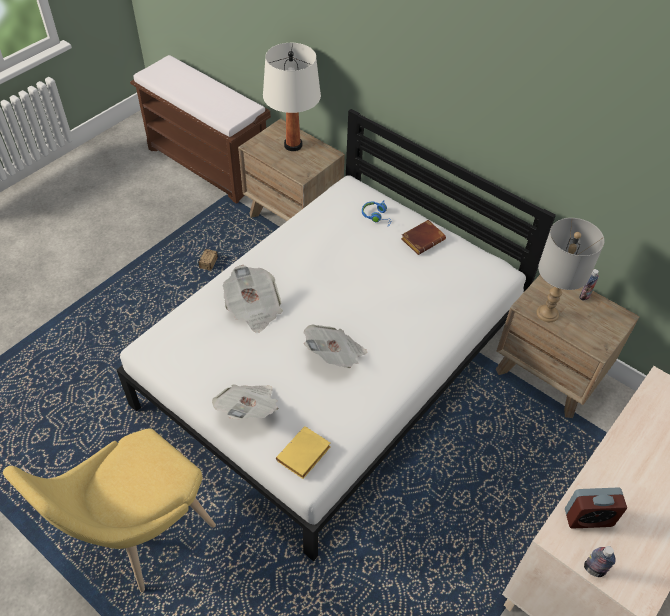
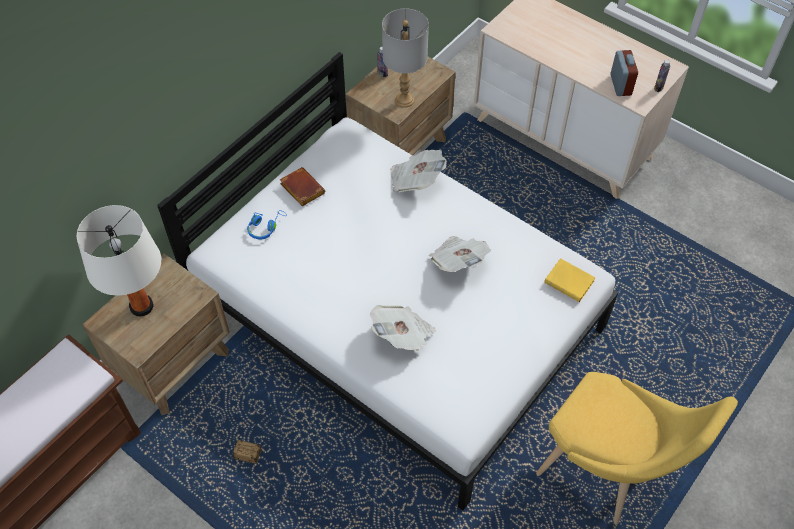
camera: 90 degrees left, 5 degrees up
newspaper [212,385,278,419] -> newspaper moved to [390,150,447,192]

